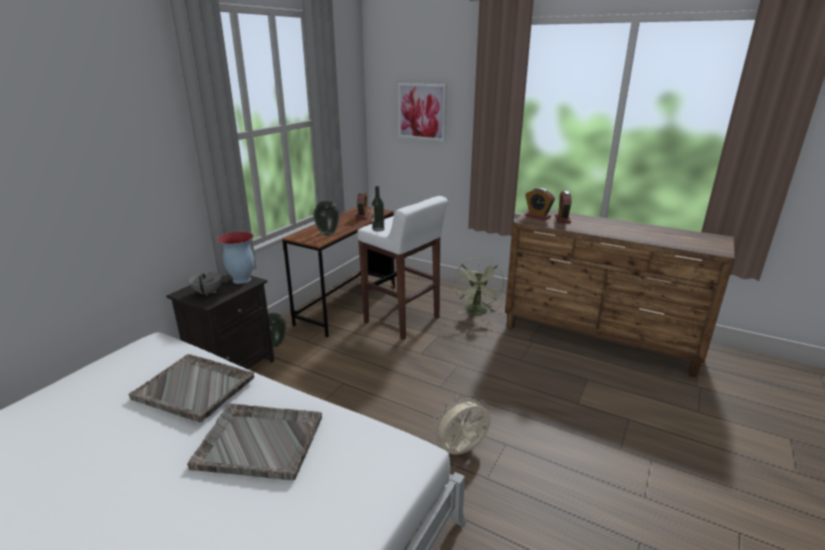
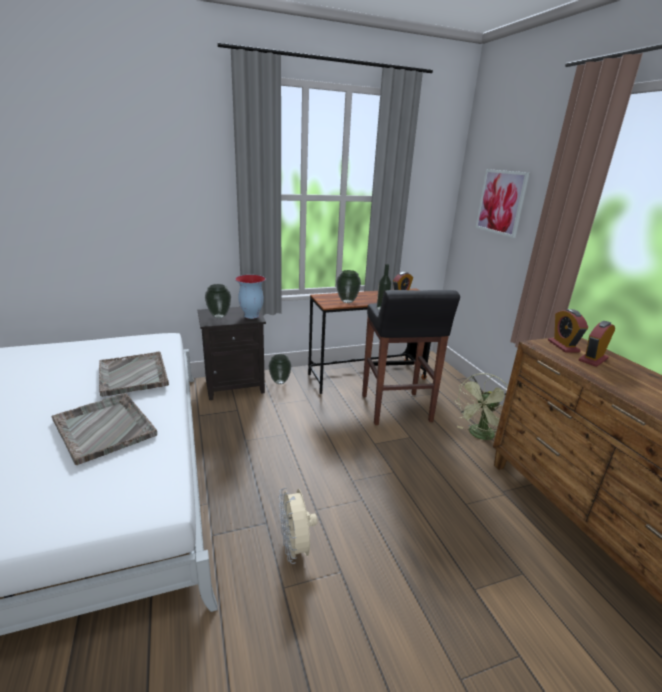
camera: 40 degrees right, 0 degrees up
grey teapot [189,269,222,296] -> vase [205,284,231,318]
white stool [357,196,448,340] -> black stool [362,290,460,425]
beige fan [431,394,491,455] -> beige fan turned 120 degrees counterclockwise [279,488,317,564]

